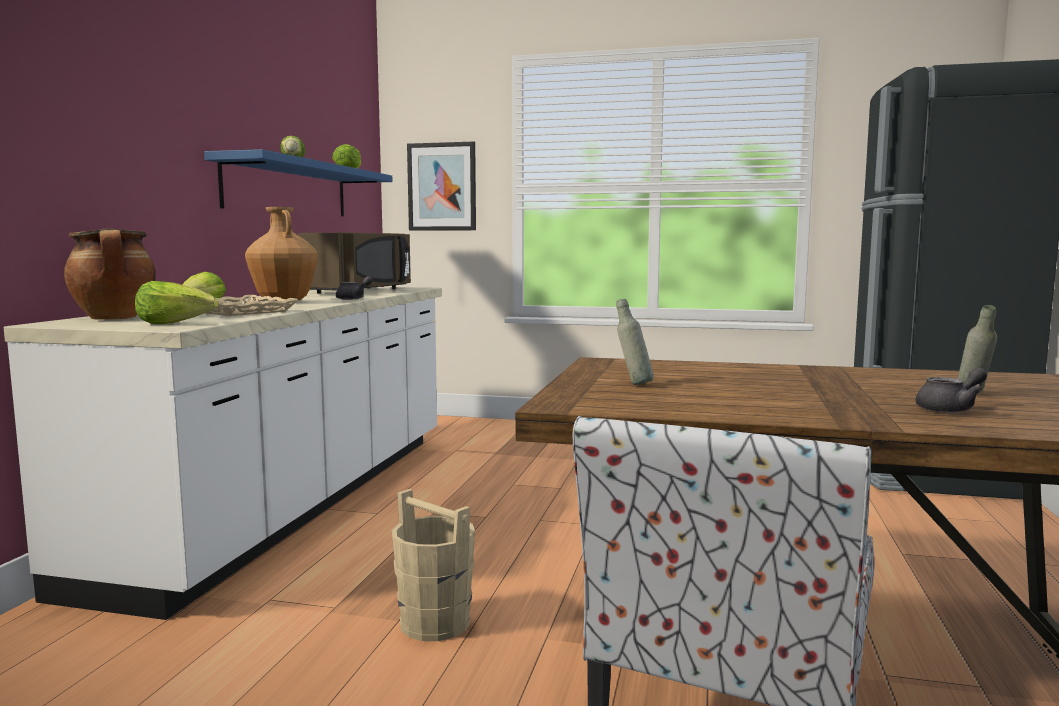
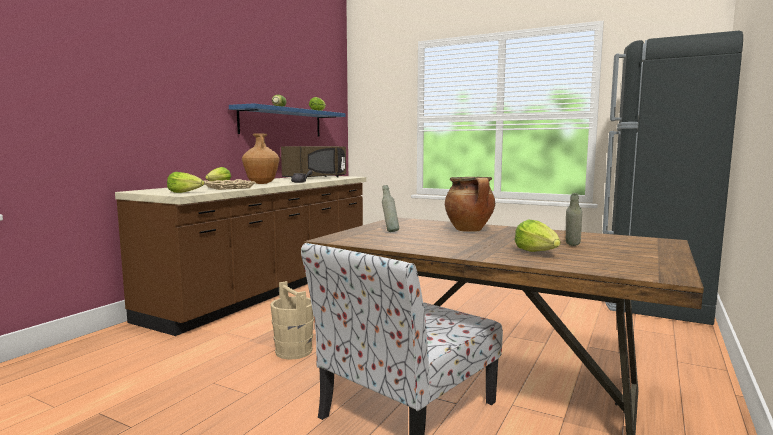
camera: 15 degrees right, 0 degrees up
white counter [4,287,442,620] -> brown counter [115,176,366,336]
cooking pot [64,229,156,320] -> cooking pot moved to [445,177,495,232]
picture [407,142,476,231] -> none
grey teapot [916,368,987,413] -> lettuce [515,219,561,252]

